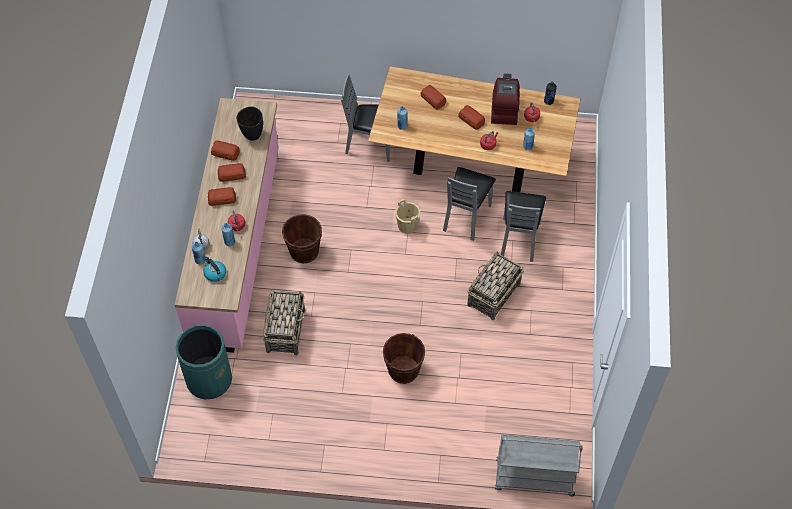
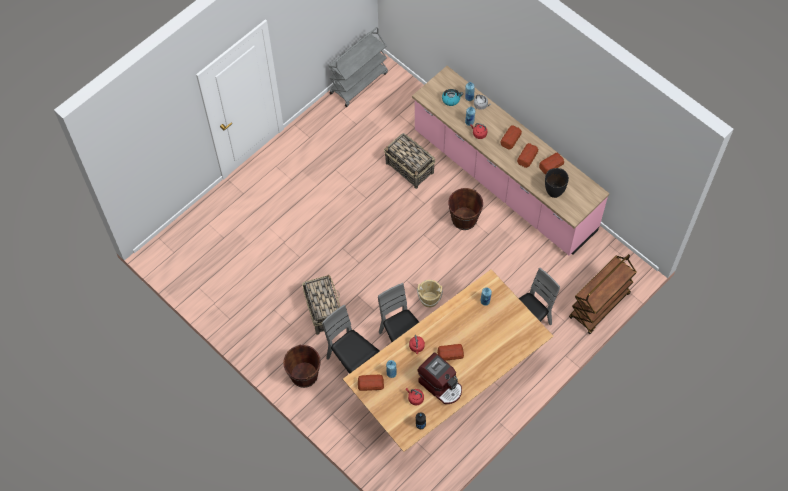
camera: 130 degrees right, 5 degrees up
green trash can [175,325,232,399] -> none
brown bucket [383,333,425,384] -> brown bucket moved to [283,345,321,388]
bread [420,85,446,109] -> bread moved to [358,375,384,391]
grey cart [495,434,583,496] -> grey cart moved to [329,27,388,107]
none -> brown cart [569,254,637,334]

